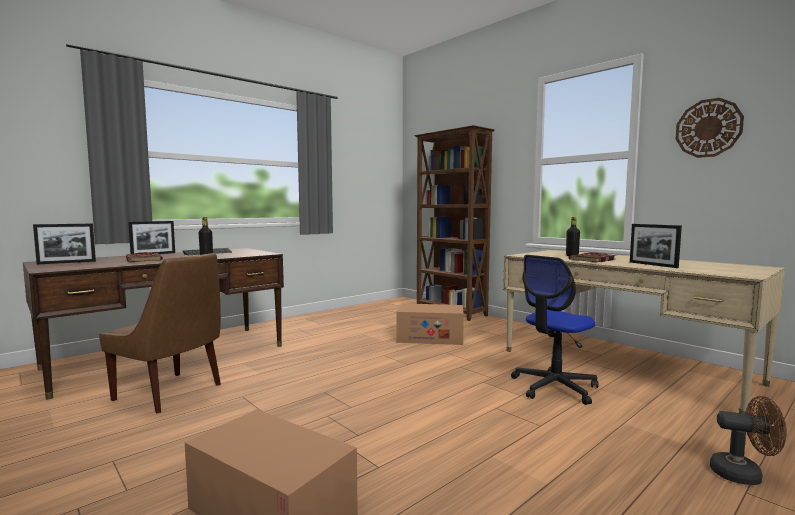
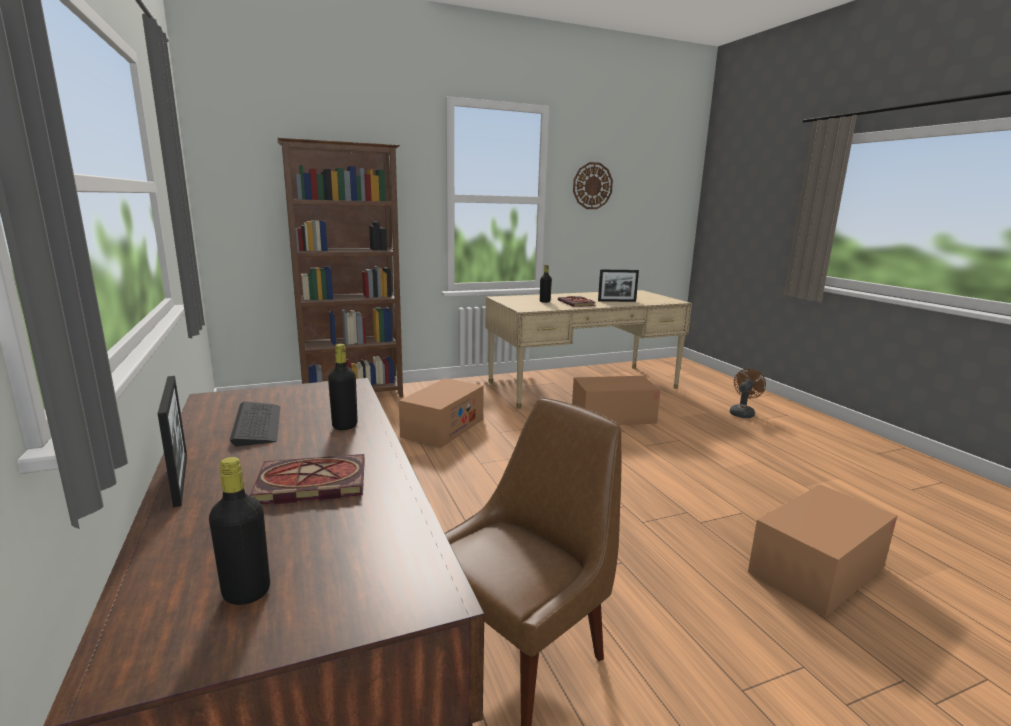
camera: 70 degrees left, 10 degrees up
picture frame [33,224,96,264] -> black bottle [209,457,270,605]
office chair [511,255,599,405] -> cardboard box [572,376,661,425]

